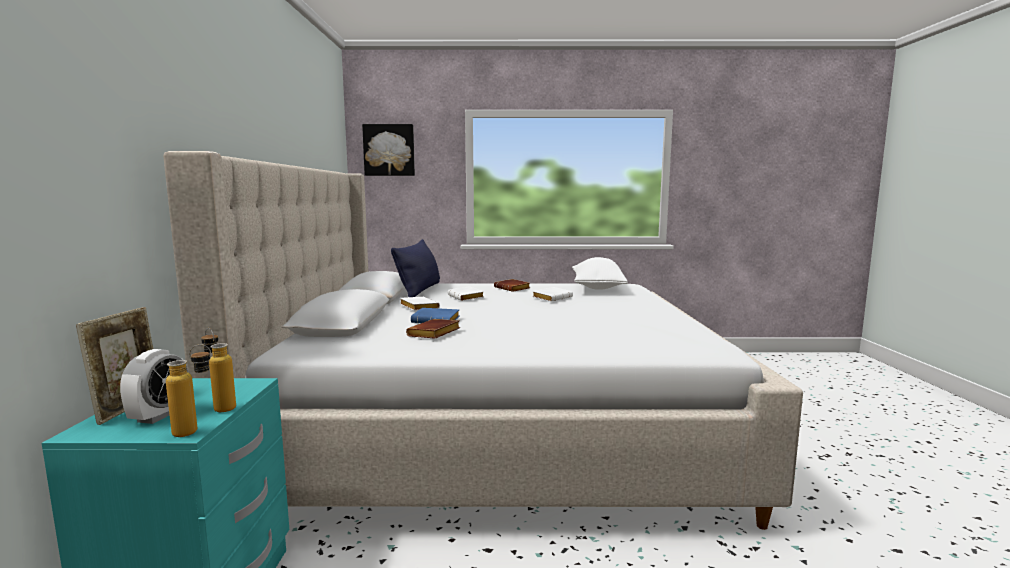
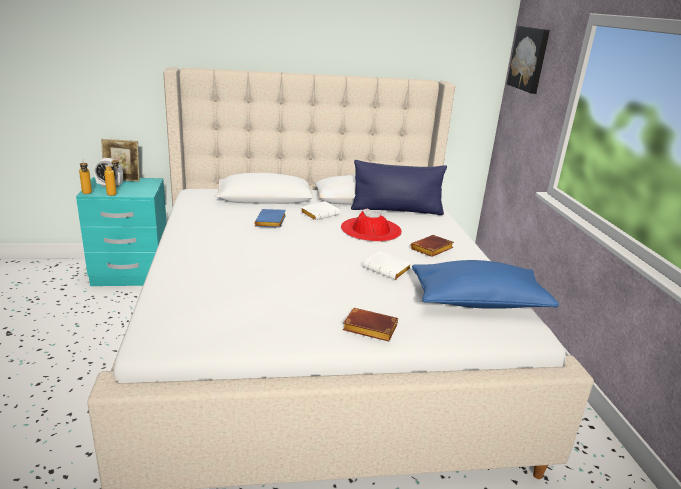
camera: 80 degrees right, 15 degrees up
brown book [406,319,460,339] -> brown book moved to [343,308,398,342]
white book [447,286,484,301] -> red hat [341,209,402,242]
white pillow [572,257,628,290] -> blue pillow [412,260,559,308]

